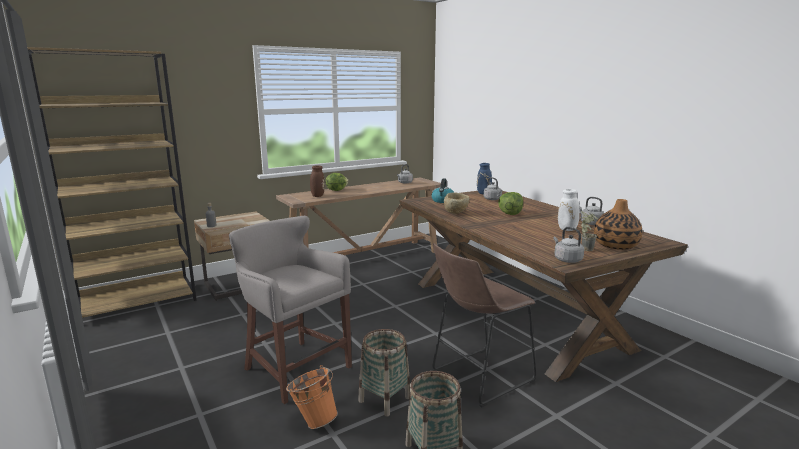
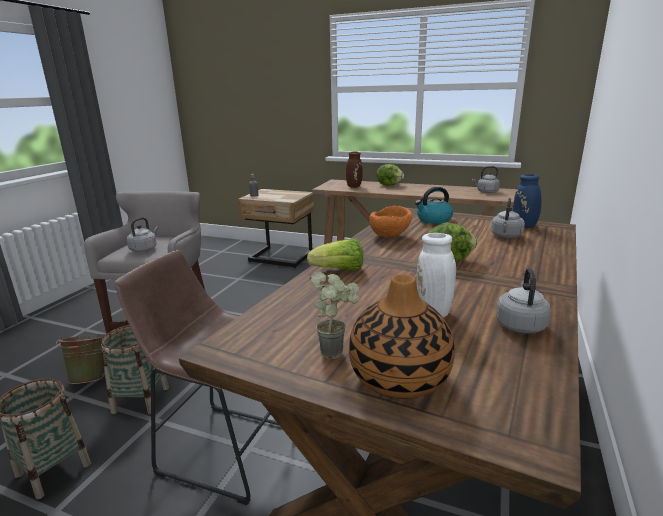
camera: 55 degrees right, 5 degrees up
brown bookcase [27,47,197,318] -> none
orange bucket [286,365,338,429] -> green bucket [56,333,107,384]
beige bowl [444,192,469,214] -> orange bowl [369,206,412,238]
grey kettle [553,227,584,263] -> grey kettle moved to [127,217,158,252]
none -> lettuce [307,238,363,271]

